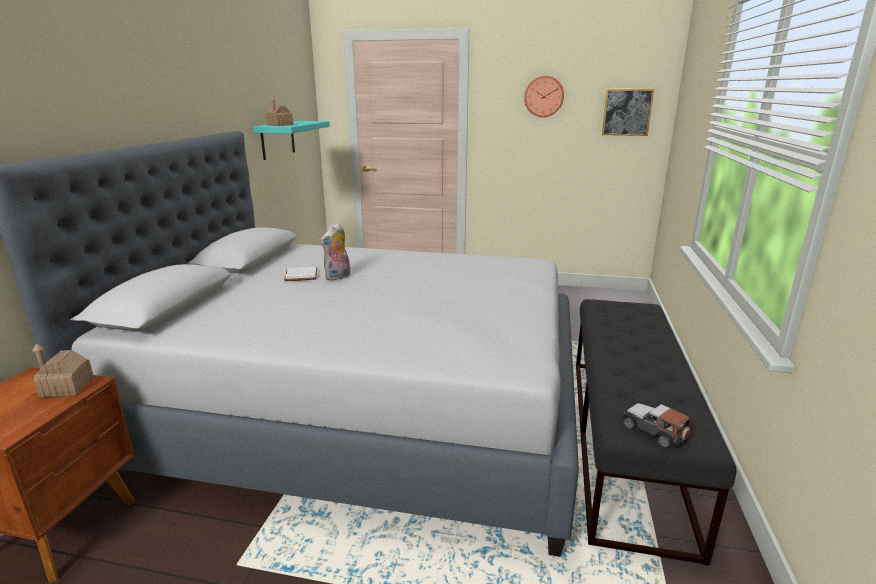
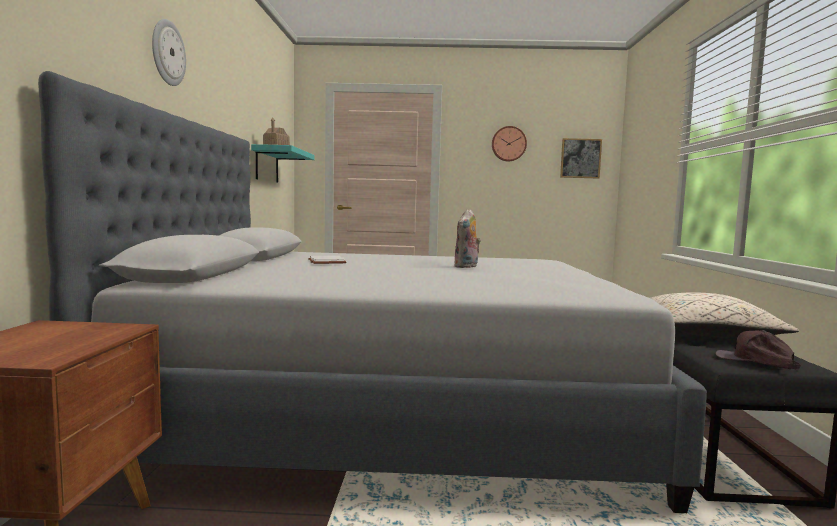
camera: 10 degrees left, 15 degrees down
toy house [32,343,94,397] -> none
plush toy [320,223,350,281] -> plush toy moved to [454,209,481,268]
toy car [621,403,691,448] -> brown cap [715,330,801,369]
none -> wall clock [152,19,186,86]
none -> beige pillow [651,292,799,338]

